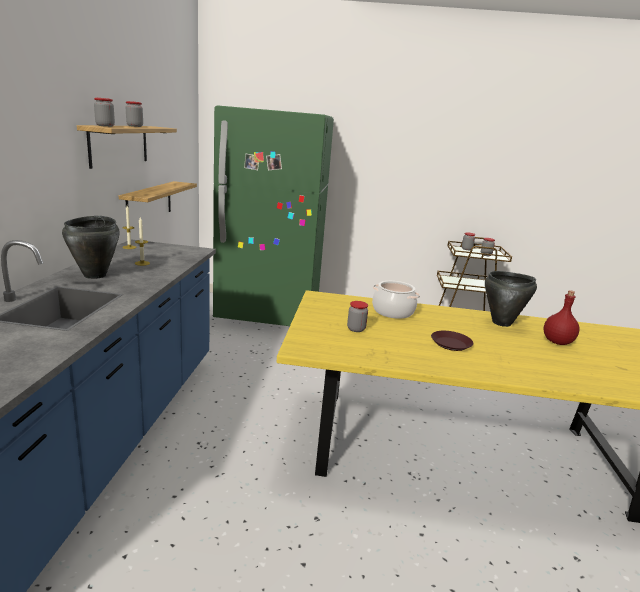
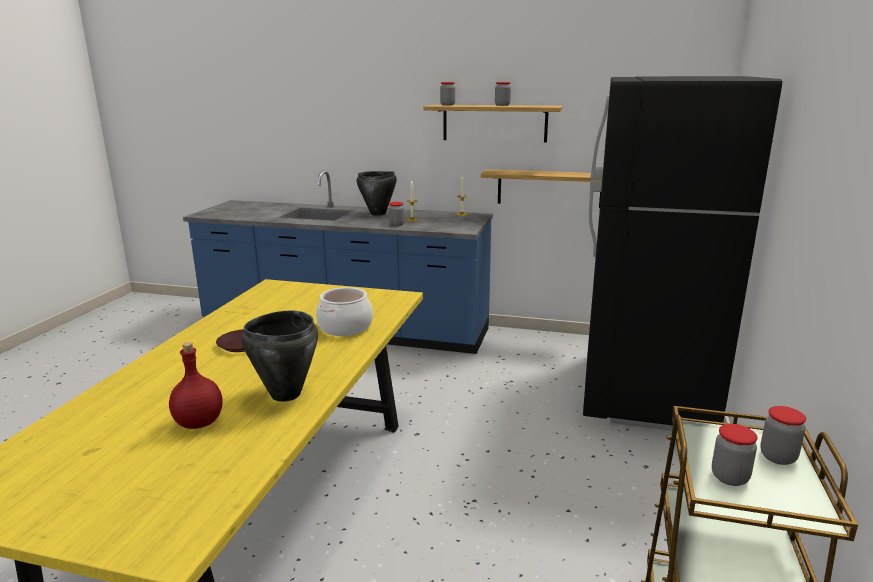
camera: 100 degrees right, 0 degrees up
green fridge [213,105,334,326] -> black fridge [583,76,782,431]
jar [347,301,368,332] -> jar moved to [389,202,404,226]

